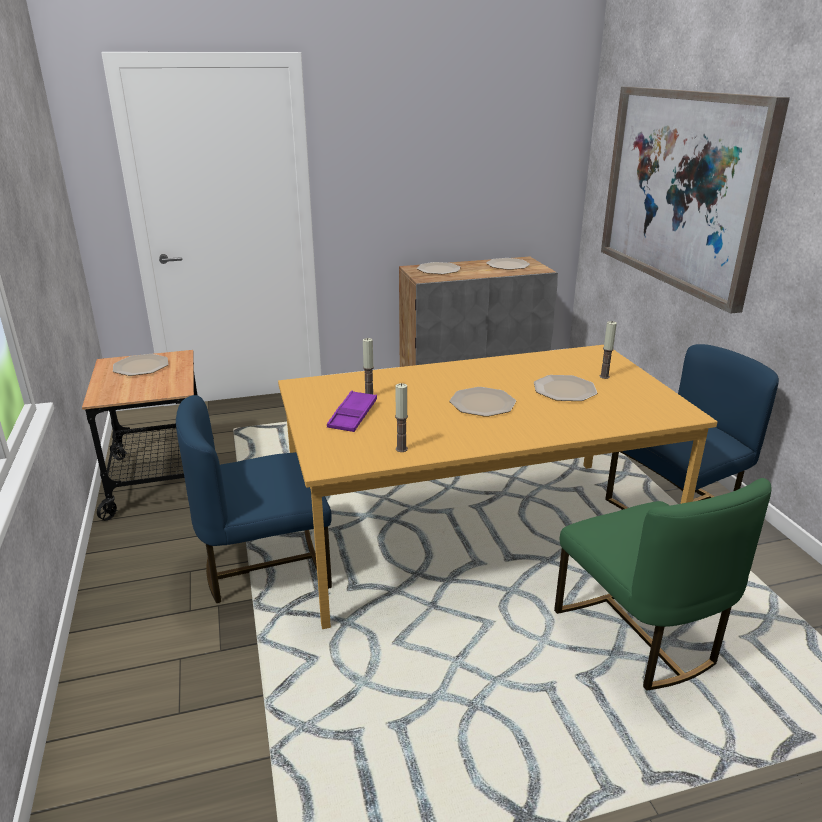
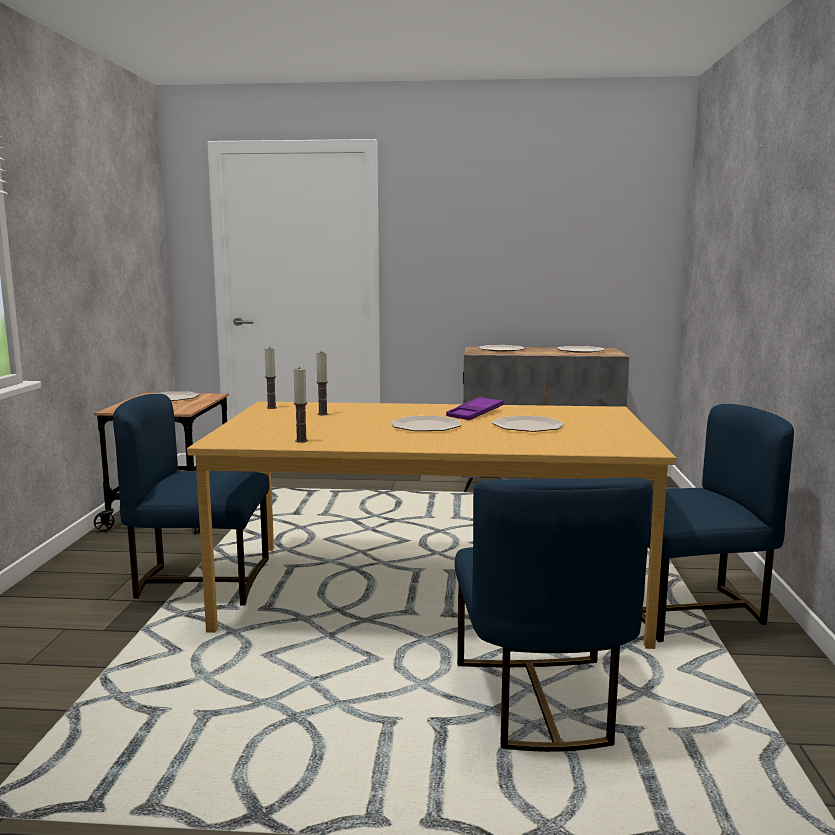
camera: 20 degrees right, 15 degrees down
purple tray [327,391,377,432] -> purple tray moved to [446,396,504,420]
green chair [554,478,772,691] -> blue chair [455,478,652,752]
candle [600,321,617,379] -> candle moved to [265,346,277,409]
picture [601,87,790,314] -> none

